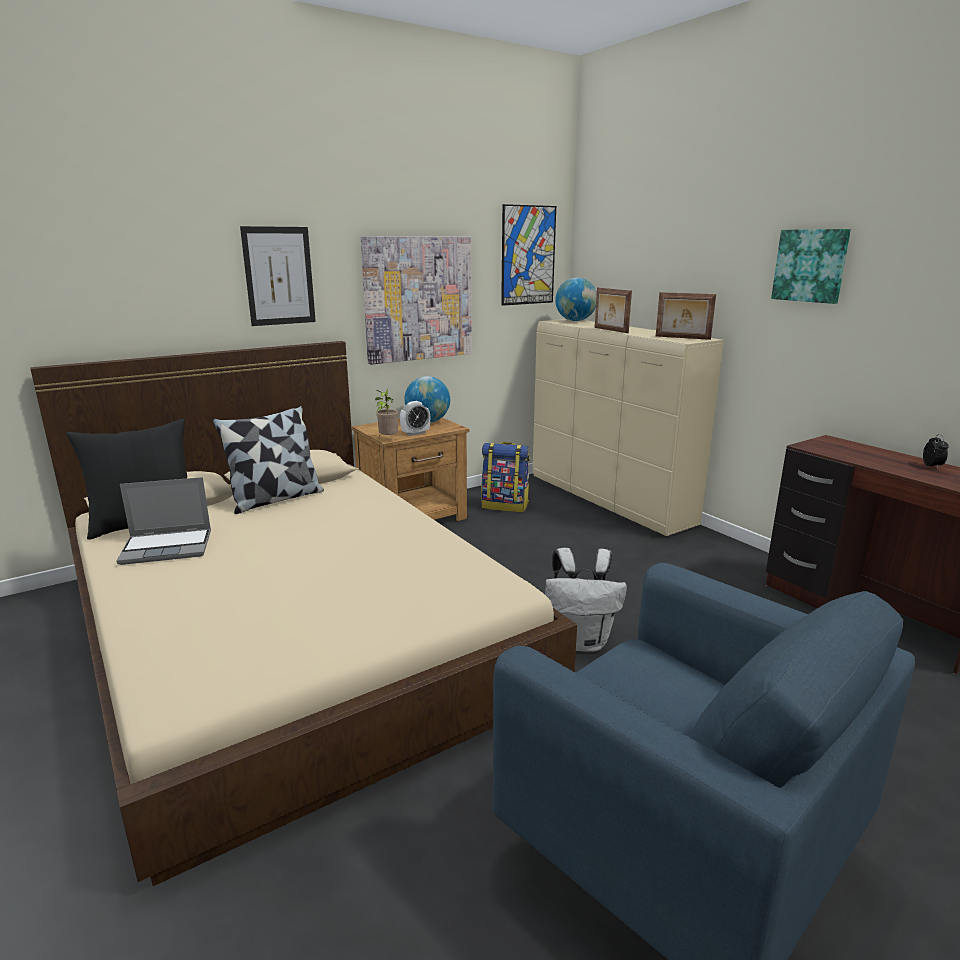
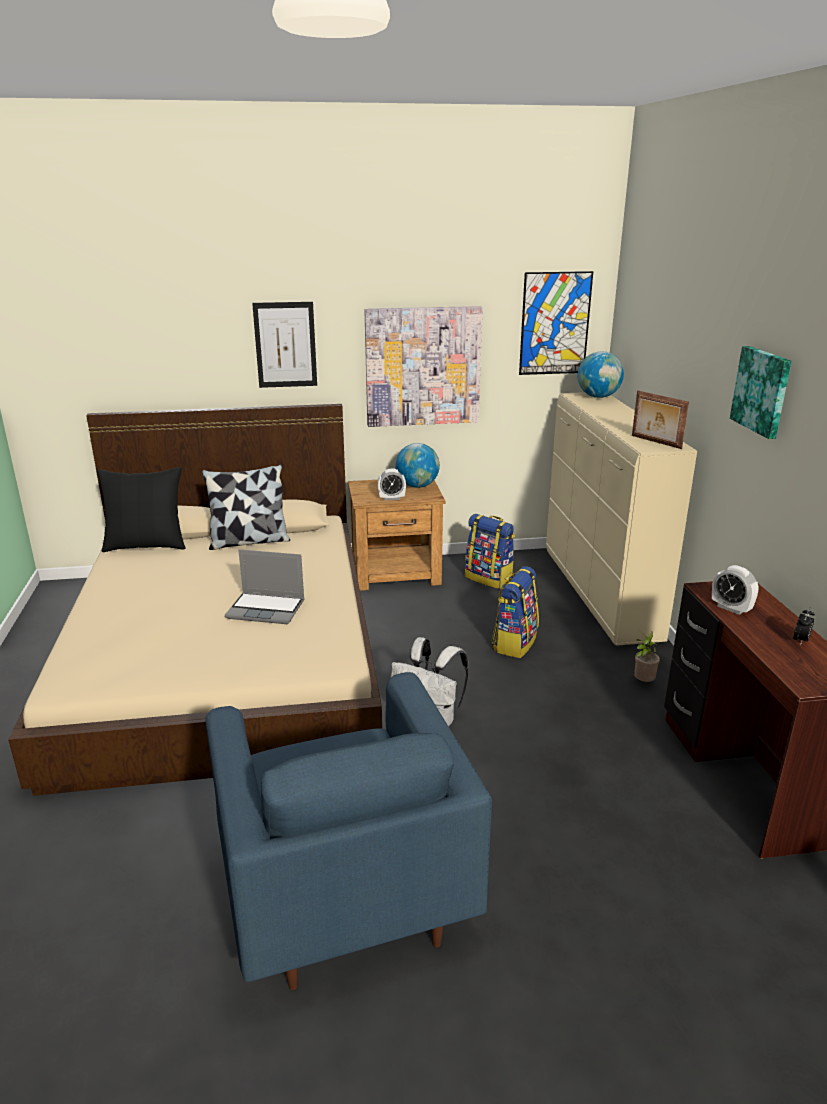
camera: 25 degrees right, 5 degrees up
laptop [116,477,211,565] -> laptop moved to [225,550,305,624]
potted plant [375,389,399,436] -> potted plant moved to [634,631,660,682]
picture frame [595,288,632,333] -> none
none -> backpack [491,566,539,658]
none -> alarm clock [712,565,759,615]

